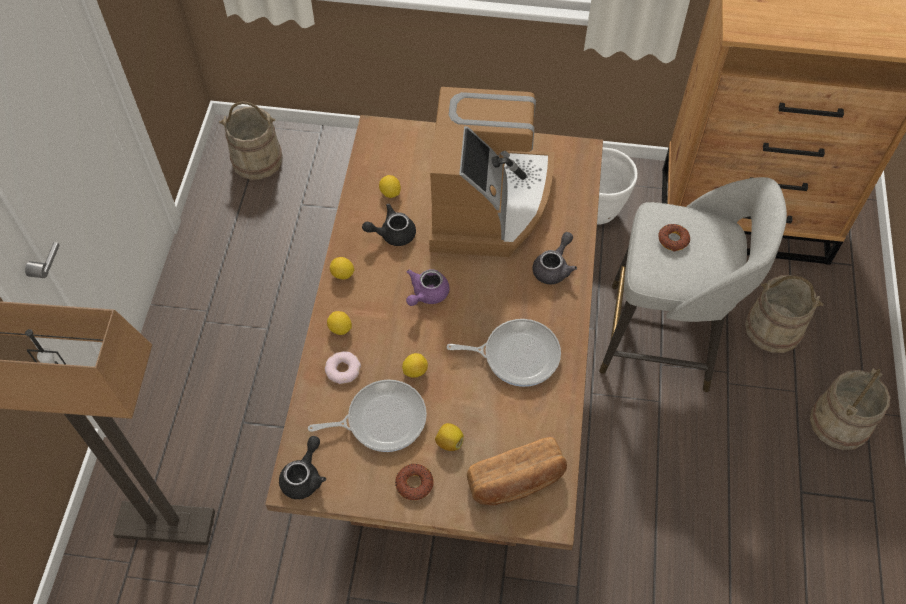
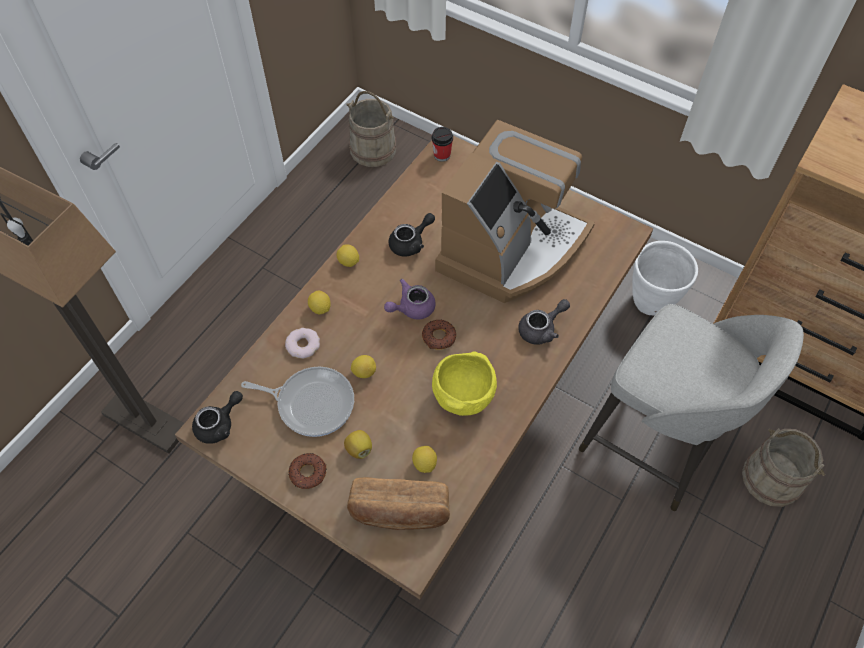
camera: 25 degrees right, 0 degrees up
black teapot [362,204,416,246] -> black teapot turned 135 degrees clockwise [389,213,435,257]
lemon [379,175,401,198] -> lemon moved to [412,446,437,473]
frying pan [447,319,561,387] -> yellow bowl [432,351,497,416]
donut [658,224,690,252] -> donut moved to [422,320,456,350]
beige bucket [810,369,890,450] -> none
none -> cup [431,127,453,162]

